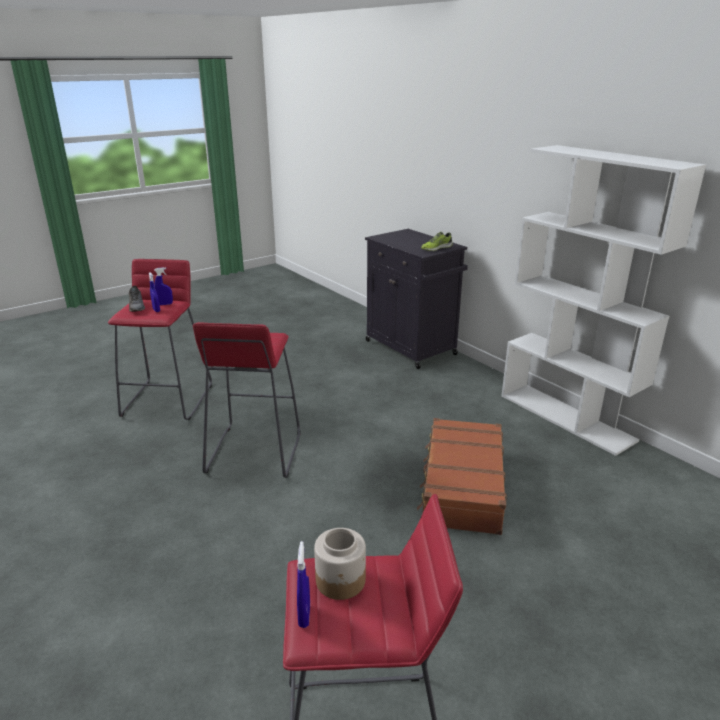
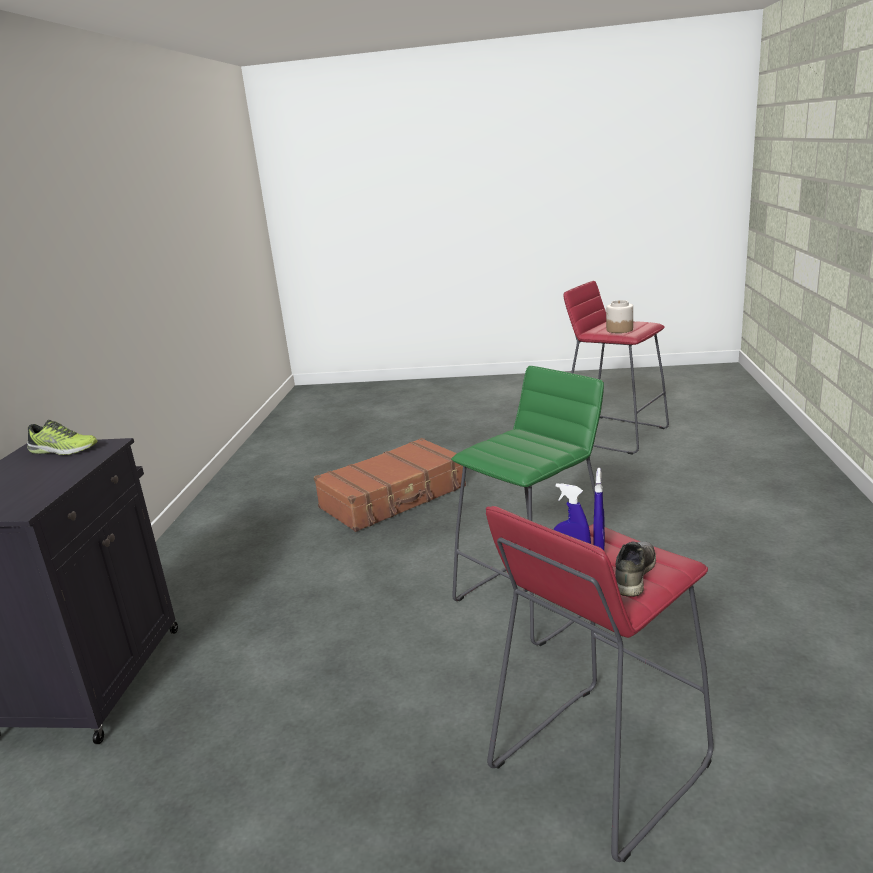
camera: 135 degrees left, 5 degrees down
red stool [193,322,301,478] -> green stool [451,366,604,646]
blue spray bottle [297,541,310,628] -> none
white bookcase [501,145,706,456] -> none

